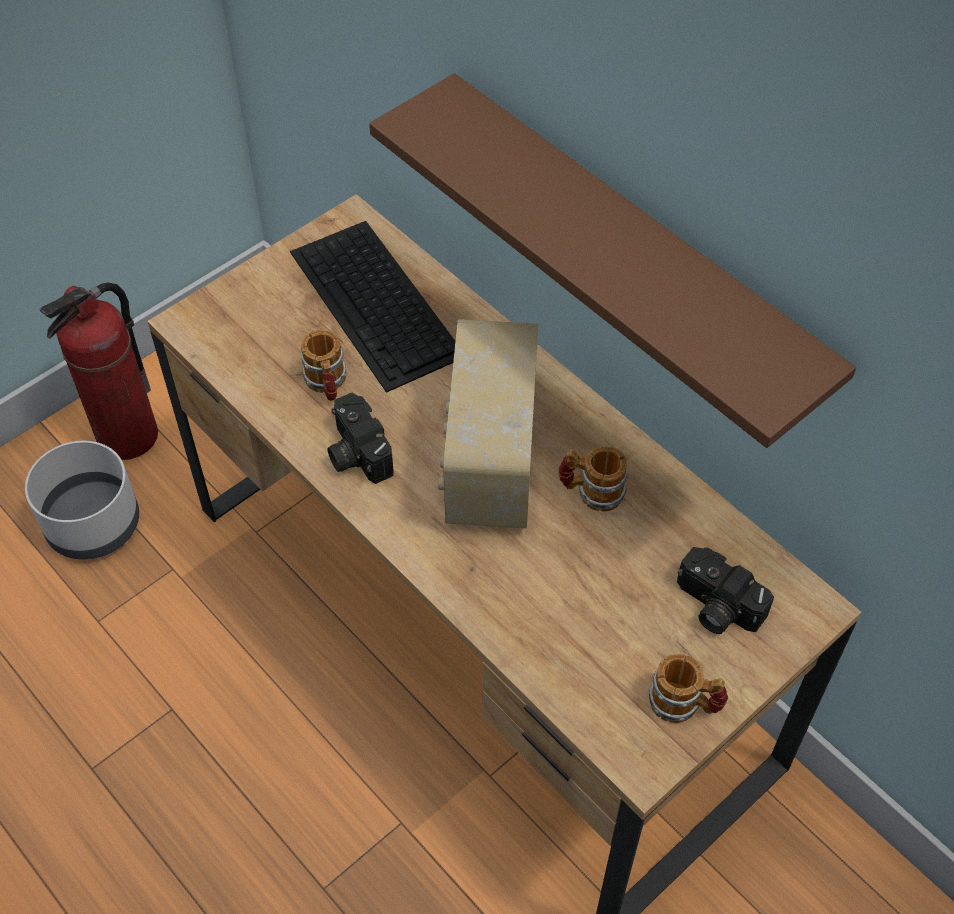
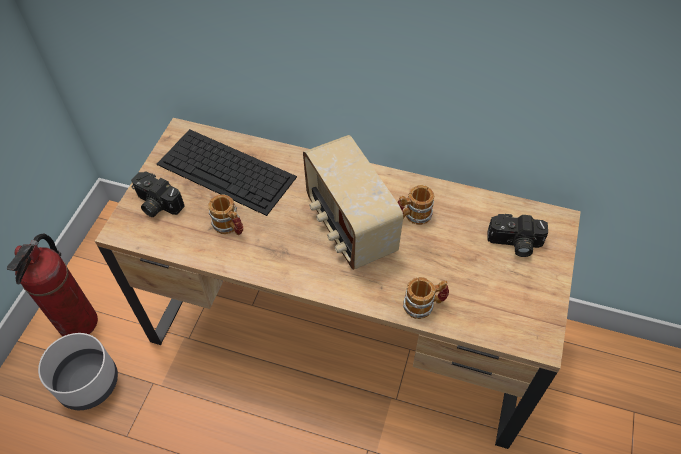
camera: 30 degrees left, 0 degrees up
camera [327,392,394,484] -> camera moved to [131,171,185,217]
brown shelf [369,73,856,448] -> none
mug [648,654,728,723] -> mug moved to [403,277,449,319]

